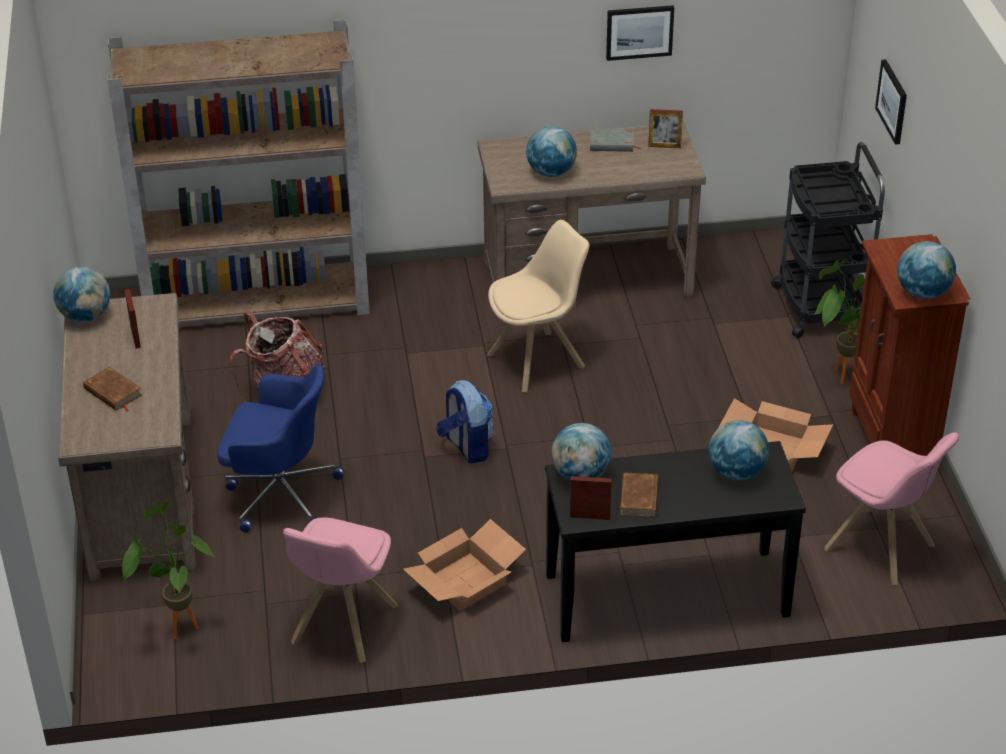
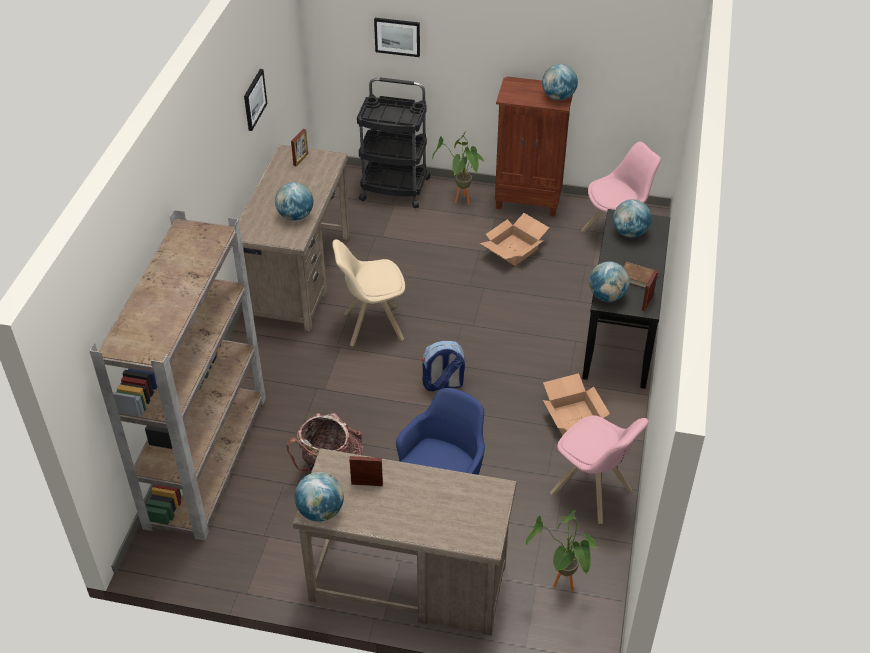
camera: 70 degrees left, 5 degrees up
brown book [83,367,142,411] -> none
beige chair [487,220,589,393] -> beige chair turned 90 degrees counterclockwise [332,239,405,347]
grey book [590,129,640,152] -> none

